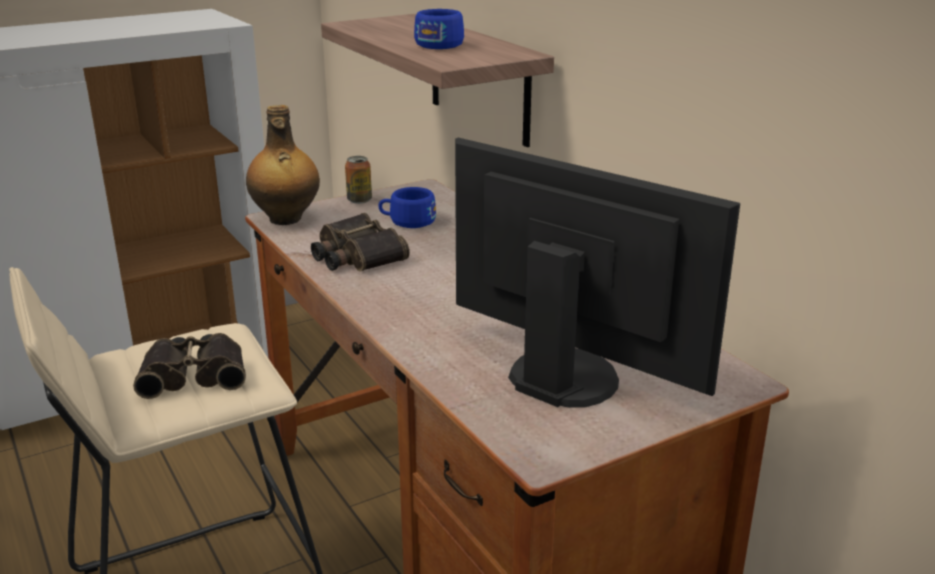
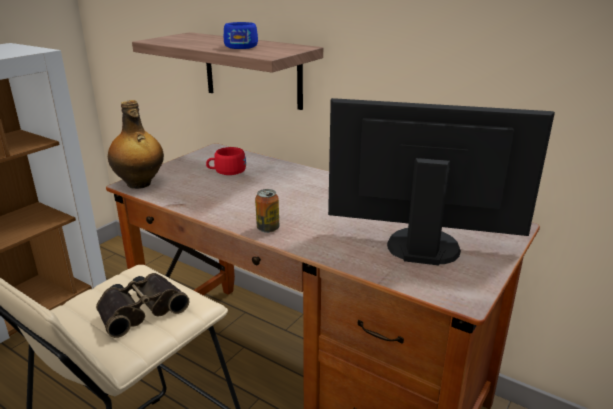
camera: 25 degrees left, 0 degrees up
binoculars [311,213,410,272] -> none
can [345,156,372,204] -> can moved to [255,189,279,233]
blue cup [379,187,436,228] -> red cup [206,147,246,175]

